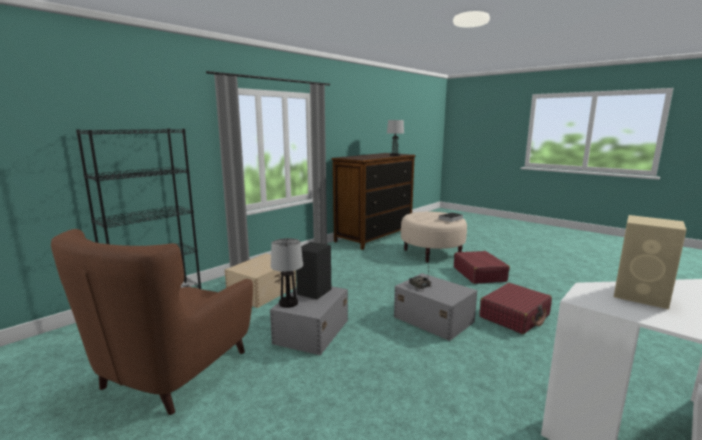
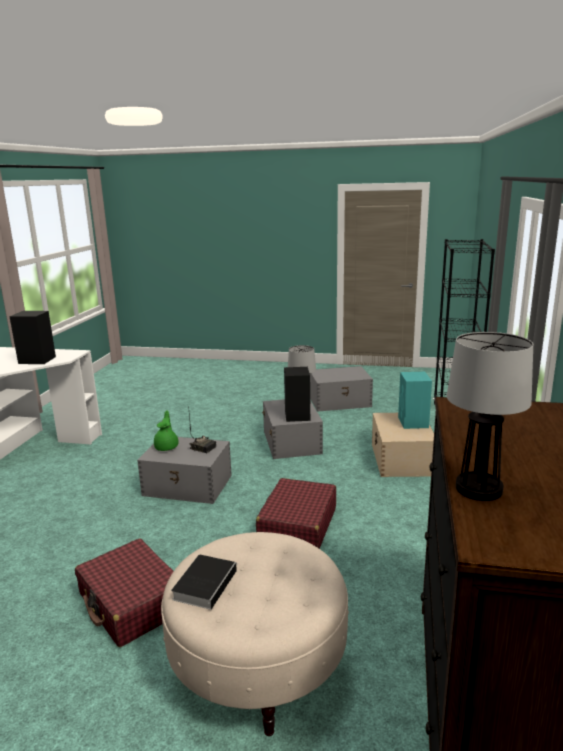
camera: 150 degrees right, 5 degrees up
brown armchair [51,229,253,415] -> grey storage box [310,366,373,412]
red suitcase [479,283,552,334] -> red suitcase moved to [256,478,336,549]
beige speaker [614,215,686,309] -> black speaker [9,311,56,364]
none -> green teapot [154,411,179,451]
none -> turquoise speaker [398,372,432,429]

